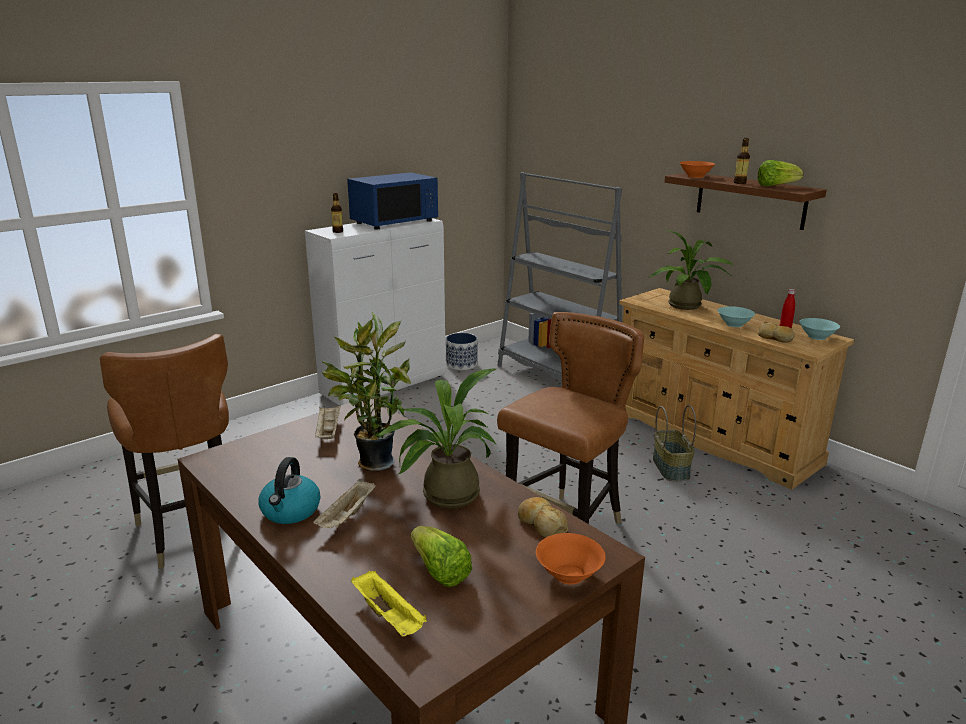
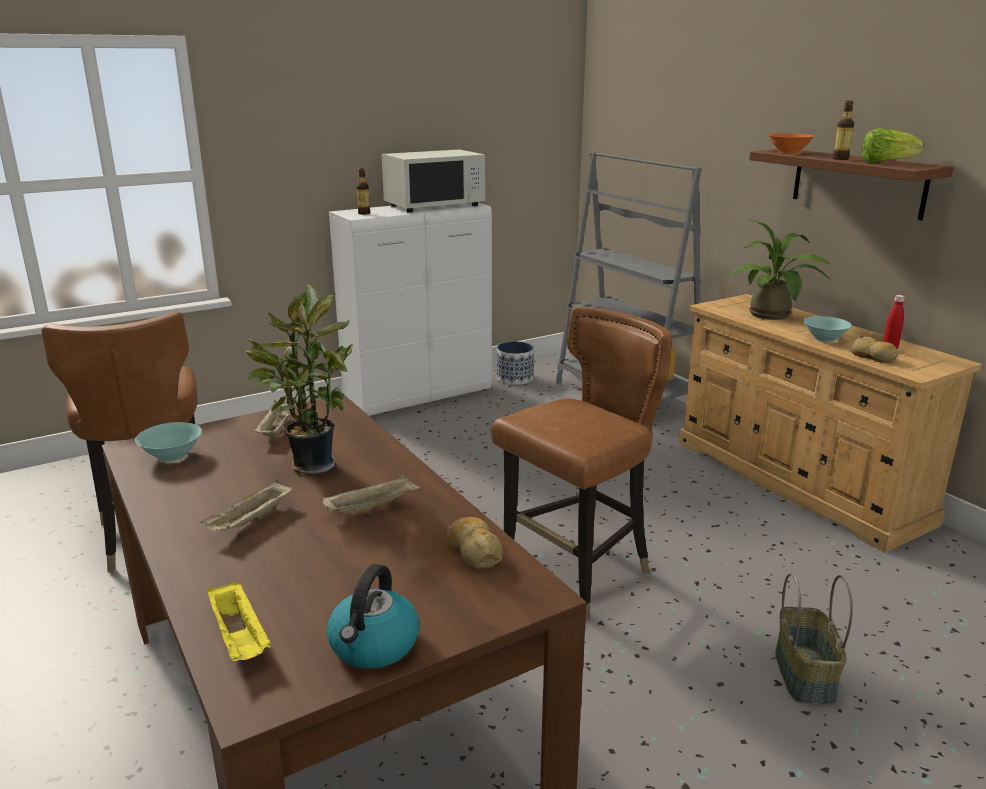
camera: 10 degrees right, 0 degrees up
kettle [259,457,320,524] -> kettle moved to [327,564,419,669]
blue microwave [347,172,438,230] -> white microwave [381,149,485,213]
potted plant [376,369,496,508] -> beige tray [322,474,420,516]
lettuce [411,526,472,587] -> none
orange bowl [536,533,605,585] -> none
basket [653,405,696,481] -> basket moved to [775,573,853,705]
turquoise bowl [799,318,840,340] -> turquoise bowl moved to [135,422,202,462]

